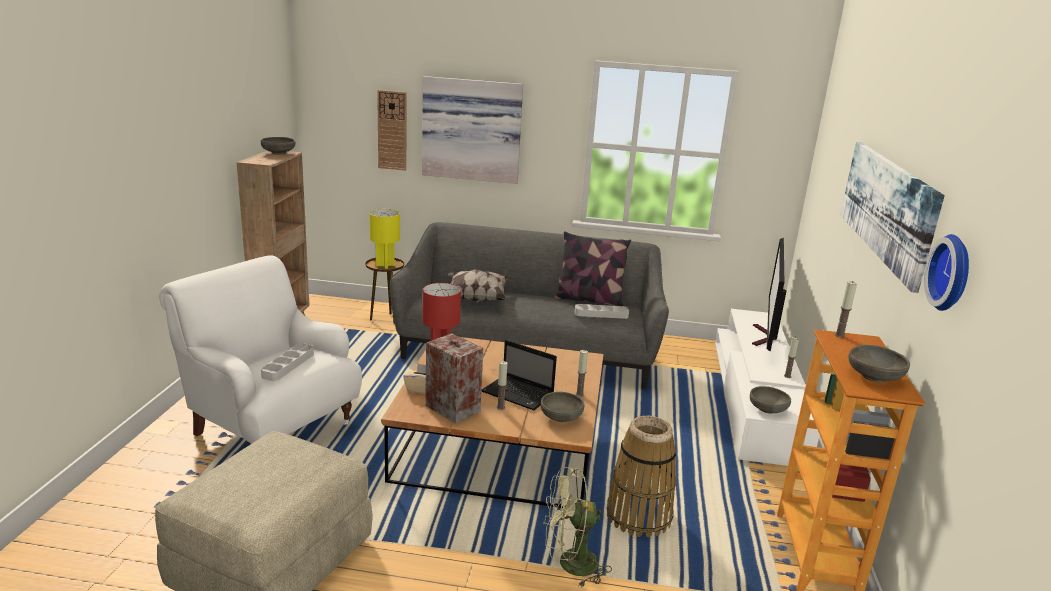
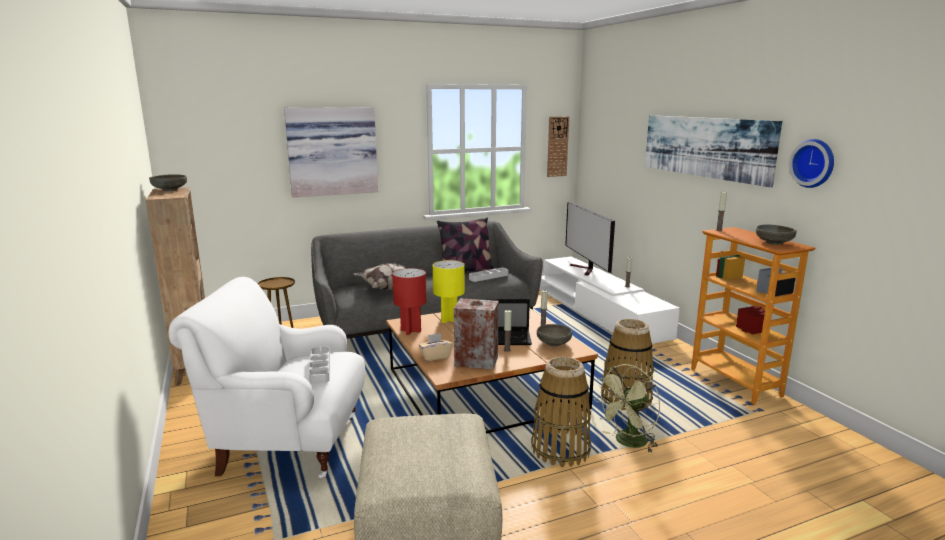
camera: 30 degrees left, 5 degrees down
yellow table lamp [370,209,400,269] -> yellow table lamp moved to [433,260,465,323]
wall clock [377,90,406,171] -> wall clock moved to [547,117,569,177]
grey bowl [750,386,791,414] -> none
none -> basket [531,357,591,467]

